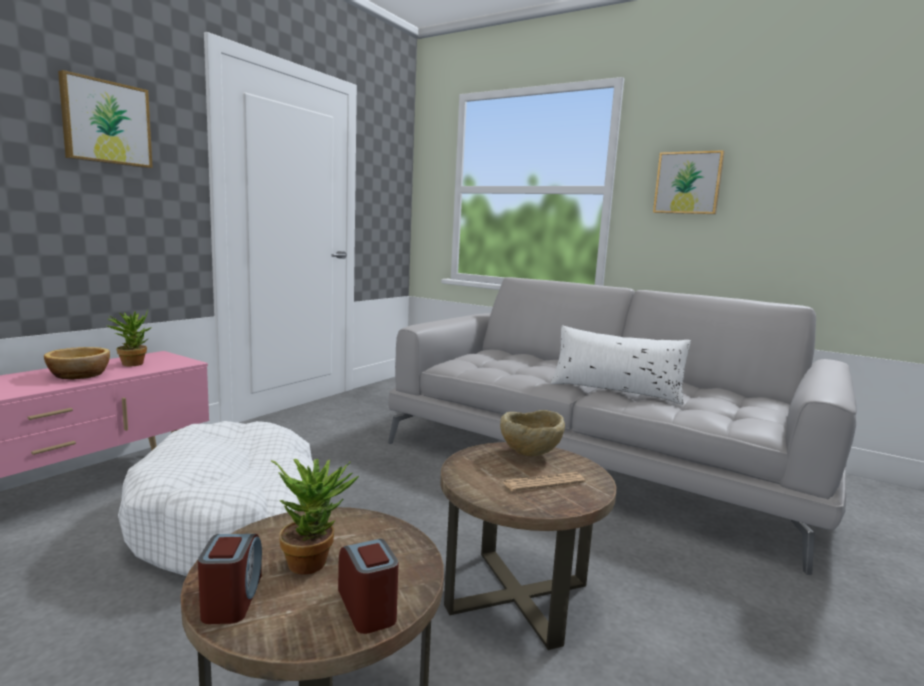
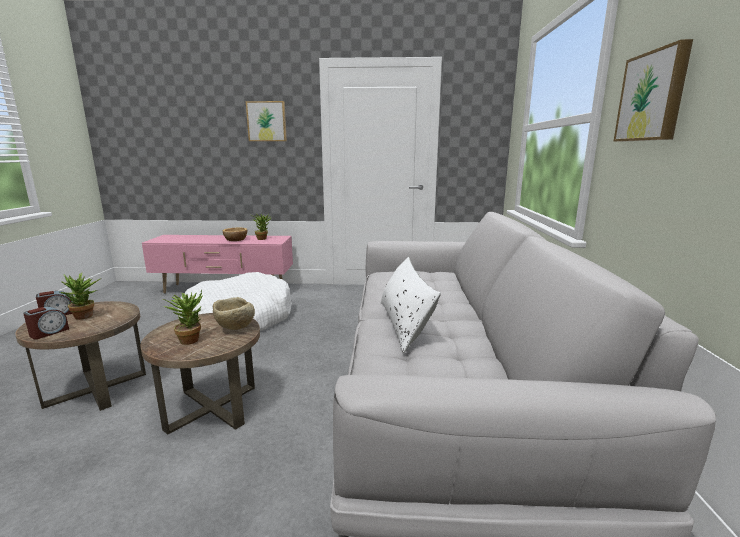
camera: 60 degrees right, 5 degrees up
newspaper [503,472,585,491] -> potted plant [162,290,203,345]

